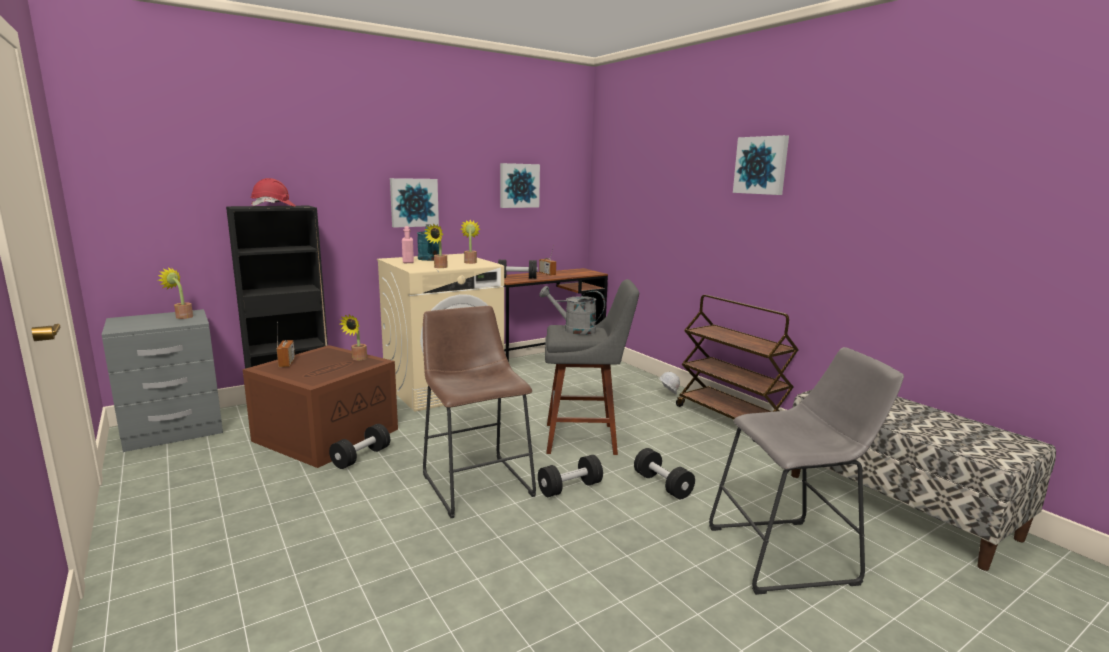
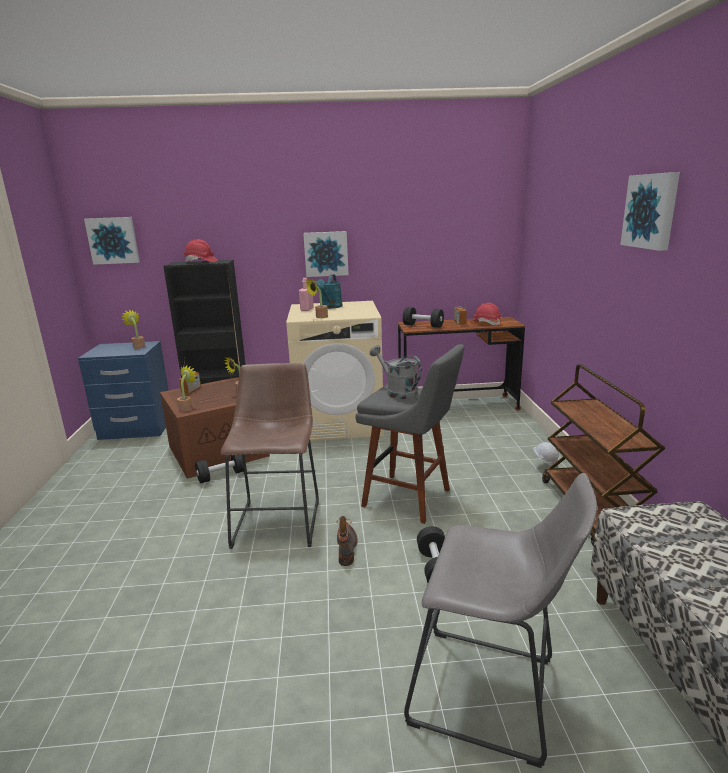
camera: 30 degrees right, 5 degrees up
grey nightstand [102,309,223,452] -> blue nightstand [78,341,169,440]
potted plant [461,219,480,264] -> potted plant moved to [177,365,196,412]
picture [500,163,540,208] -> picture moved to [84,217,140,265]
black dumbbell [538,455,603,497] -> boot [336,516,358,566]
none -> red hard hat [471,303,502,325]

